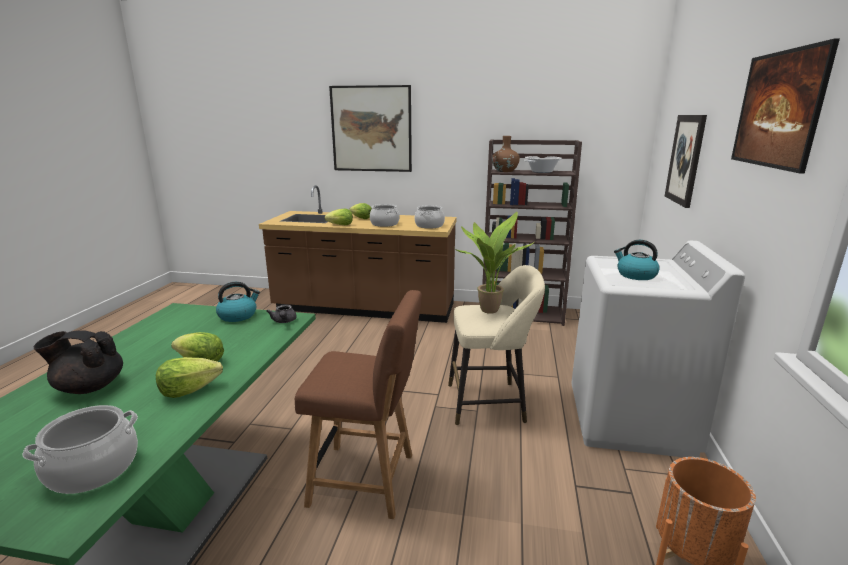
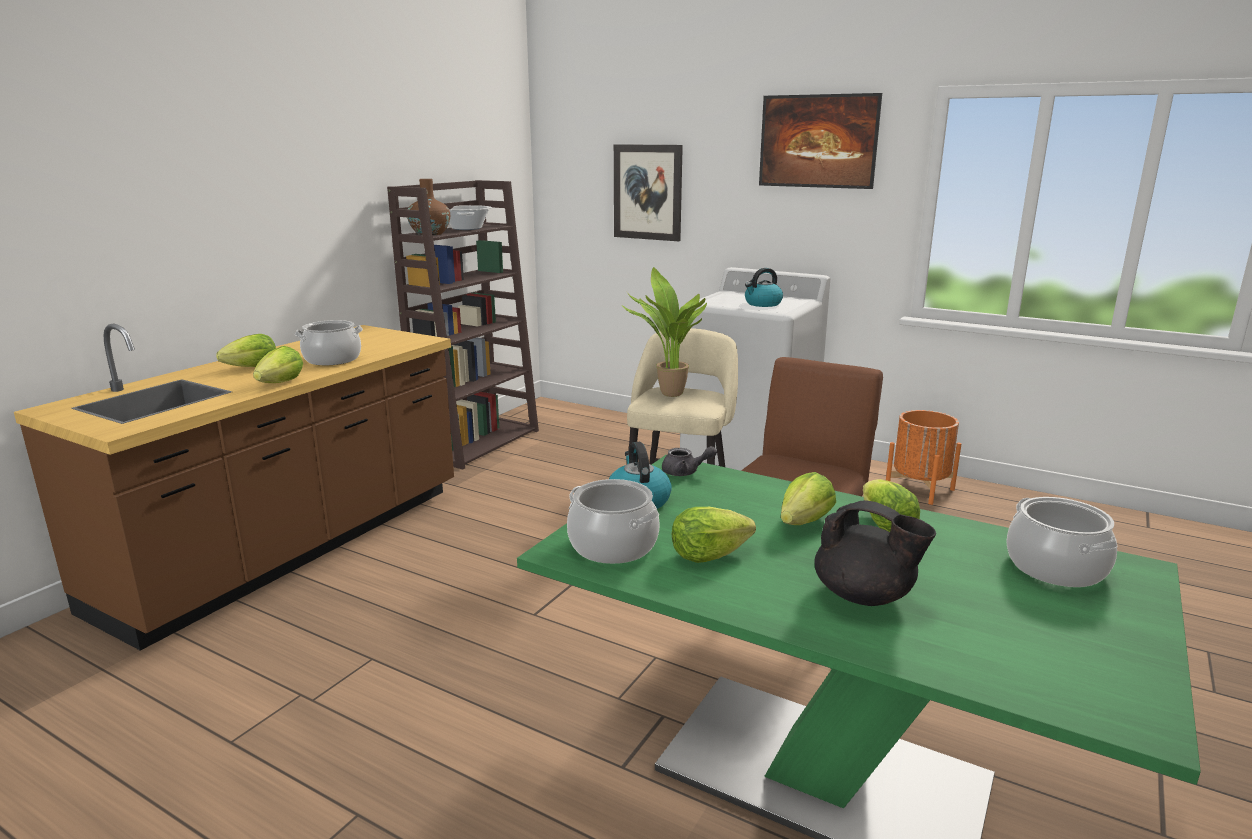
camera: 70 degrees left, 0 degrees up
black teapot [34,331,123,394] -> black teapot turned 75 degrees counterclockwise [815,500,936,606]
picture [329,85,412,172] -> none
cooking pot [415,205,445,229] -> cooking pot moved to [567,479,660,564]
none -> lettuce [672,507,756,563]

